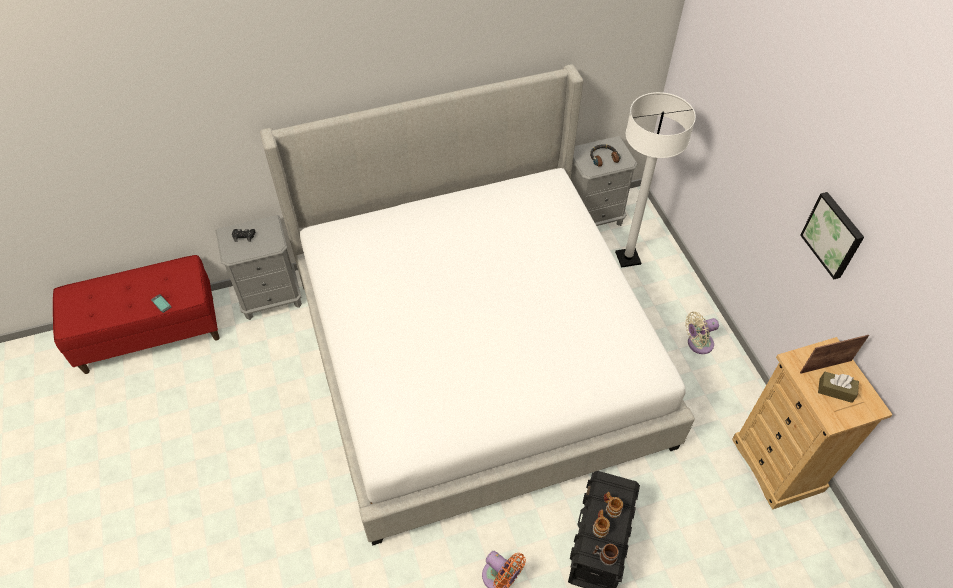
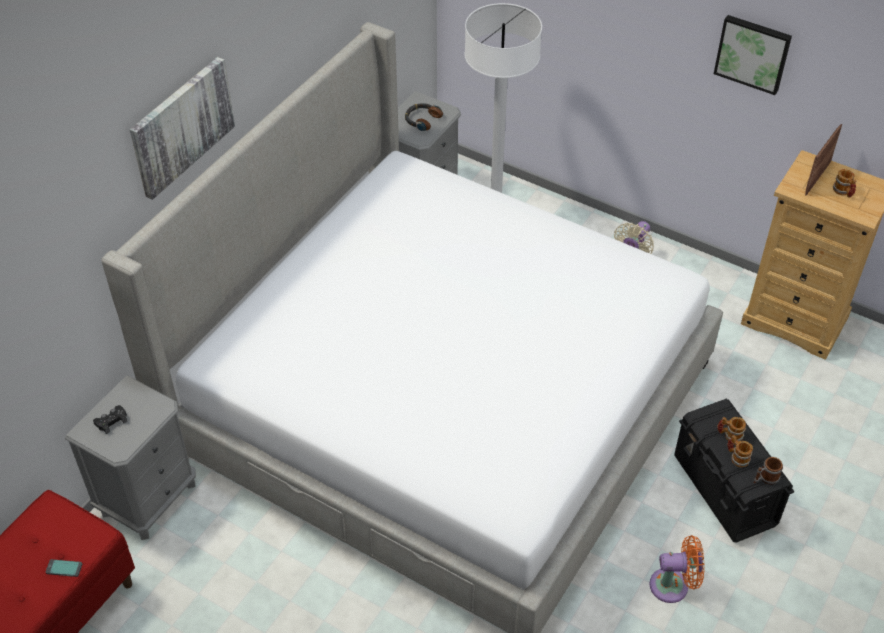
camera: 40 degrees left, 5 degrees down
brown tissue box [818,372,859,403] -> mug [833,169,856,198]
none -> picture [130,57,235,200]

